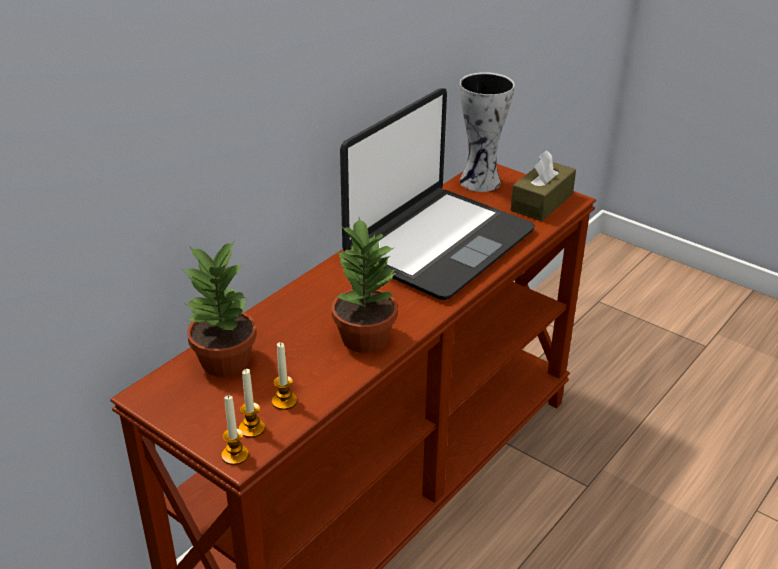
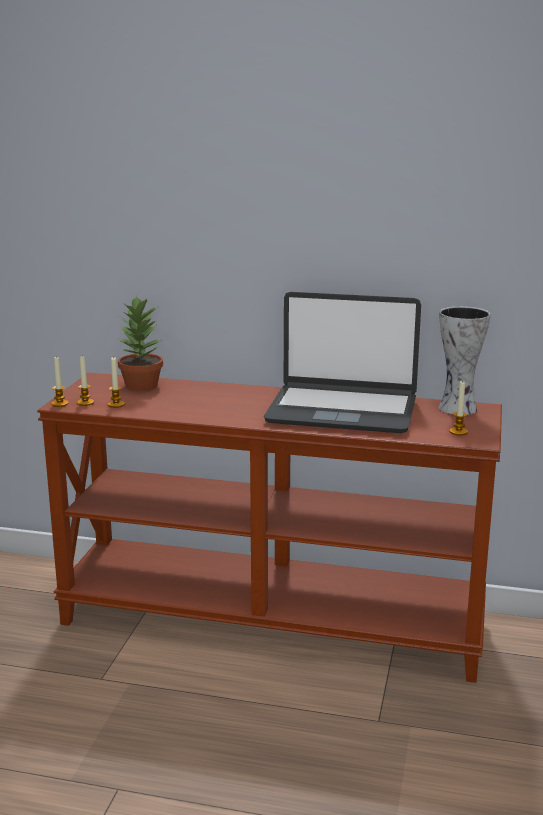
camera: 65 degrees right, 15 degrees down
potted plant [332,217,397,353] -> none
brown tissue box [511,150,576,221] -> candle [449,380,468,436]

